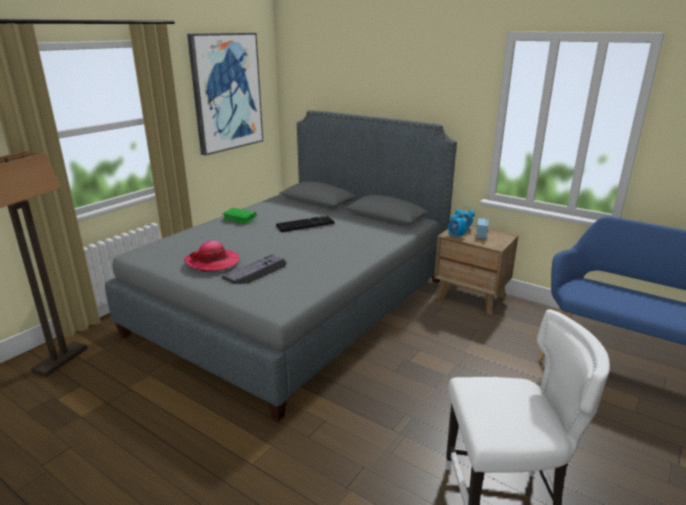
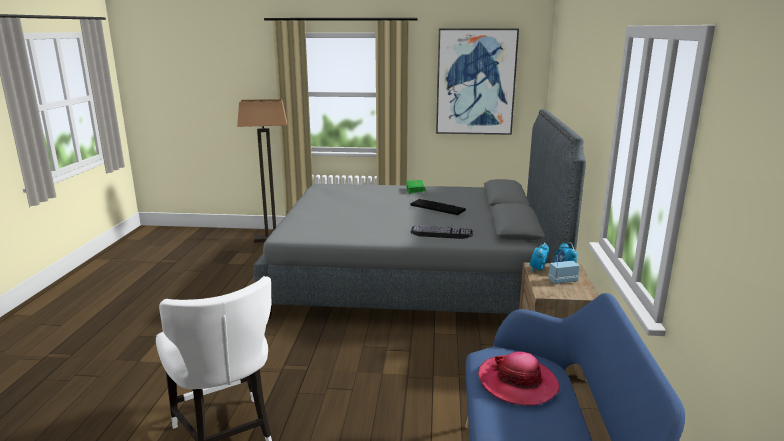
camera: 60 degrees right, 5 degrees down
hat [184,241,239,272] -> hat moved to [478,352,560,406]
keyboard [221,255,287,284] -> keyboard moved to [410,225,473,239]

